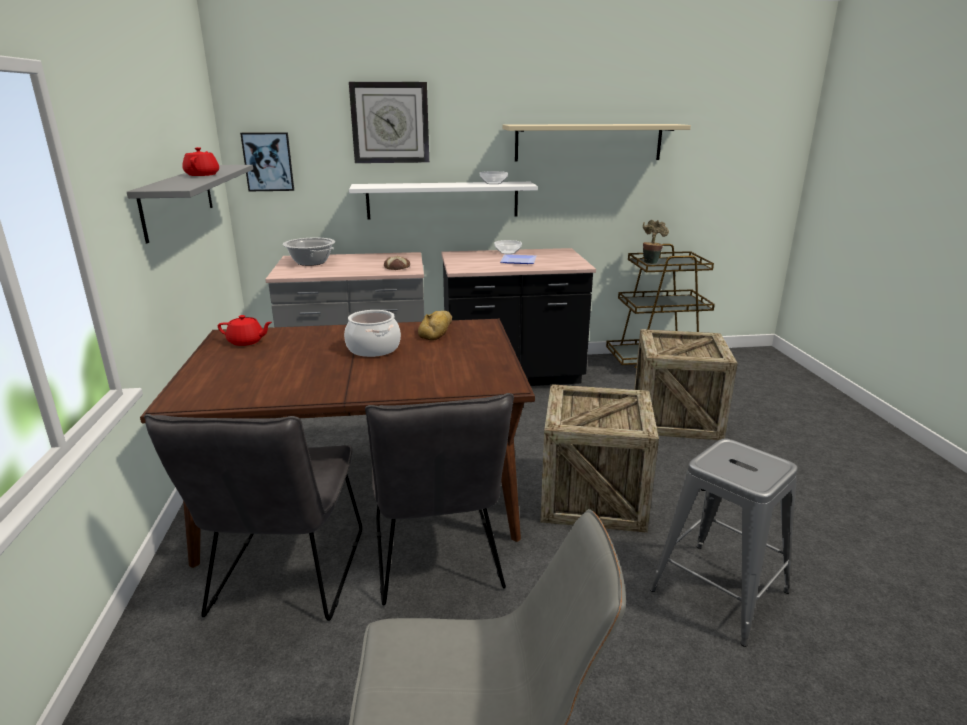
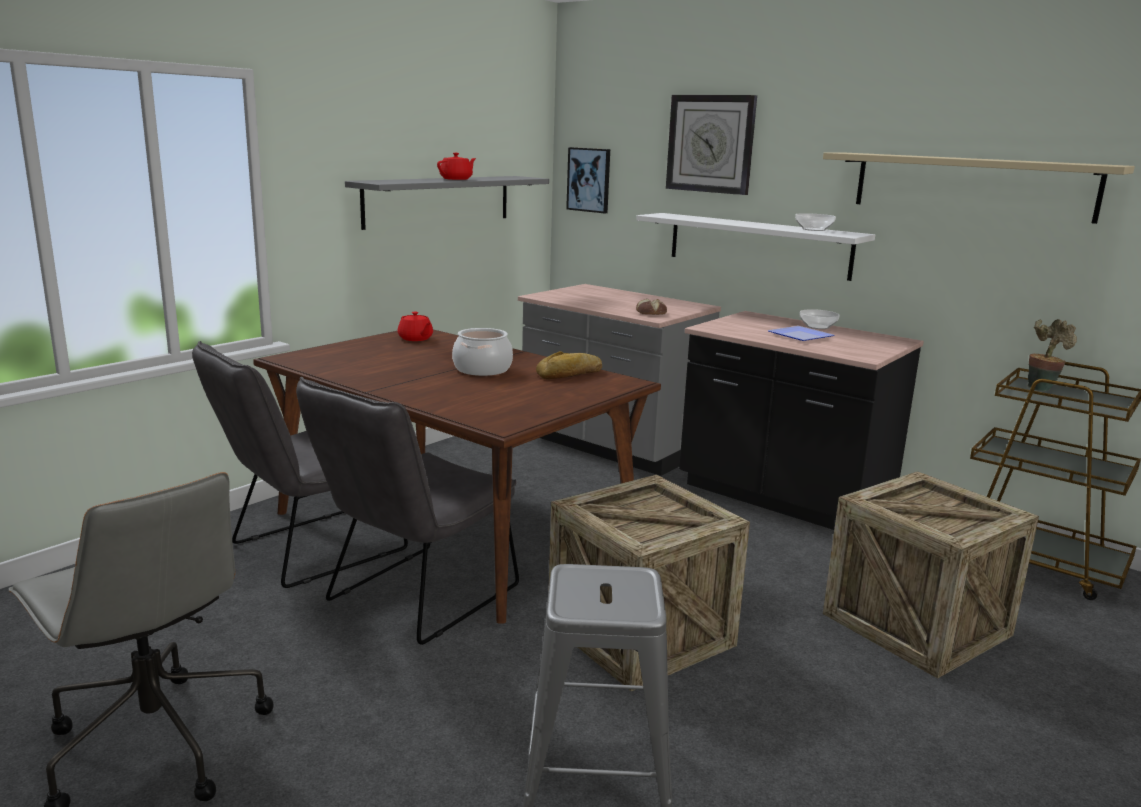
camera: 45 degrees right, 5 degrees down
cooking pot [283,238,335,266] -> none

